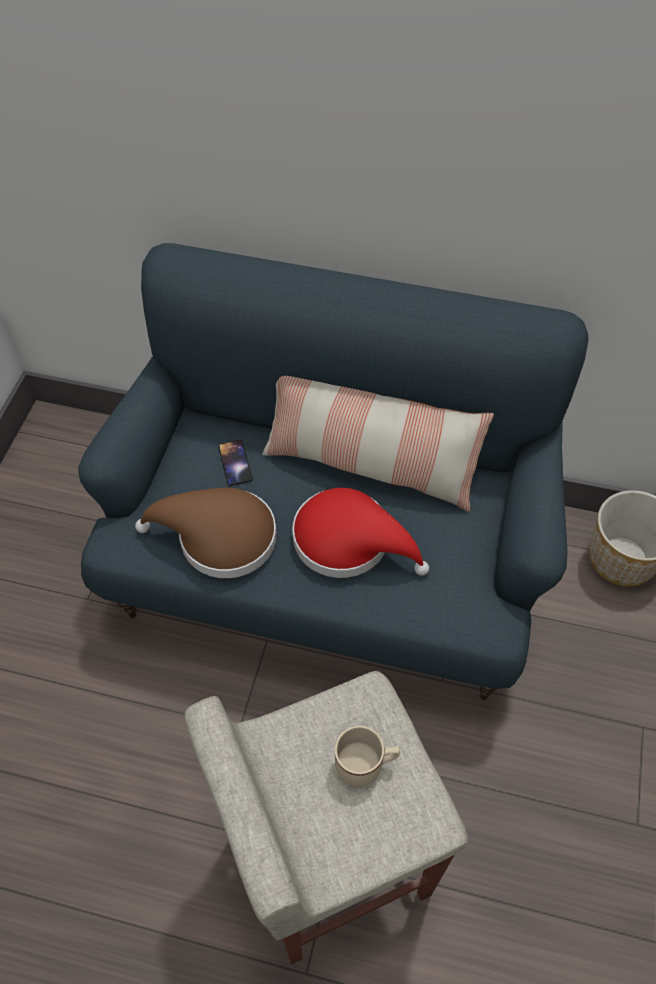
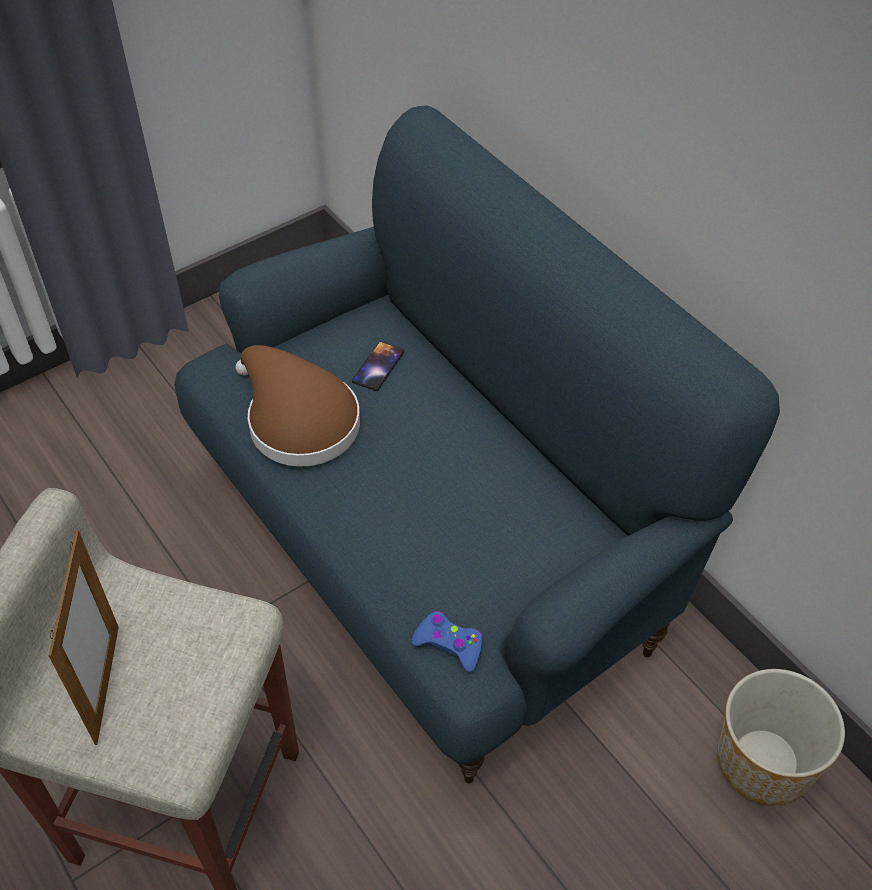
camera: 40 degrees right, 5 degrees down
pillow [262,376,494,512] -> none
red hat [293,488,429,578] -> none
beige mug [335,726,400,787] -> none
none -> picture frame [49,530,119,745]
none -> blue game controller [412,611,483,672]

